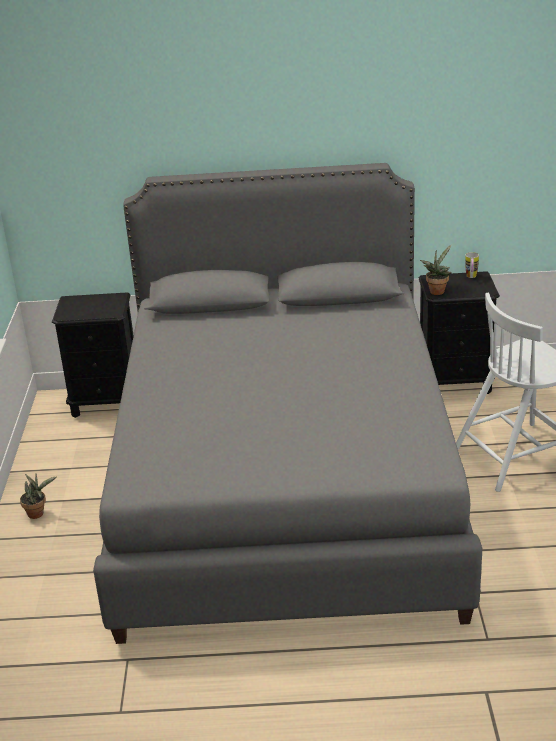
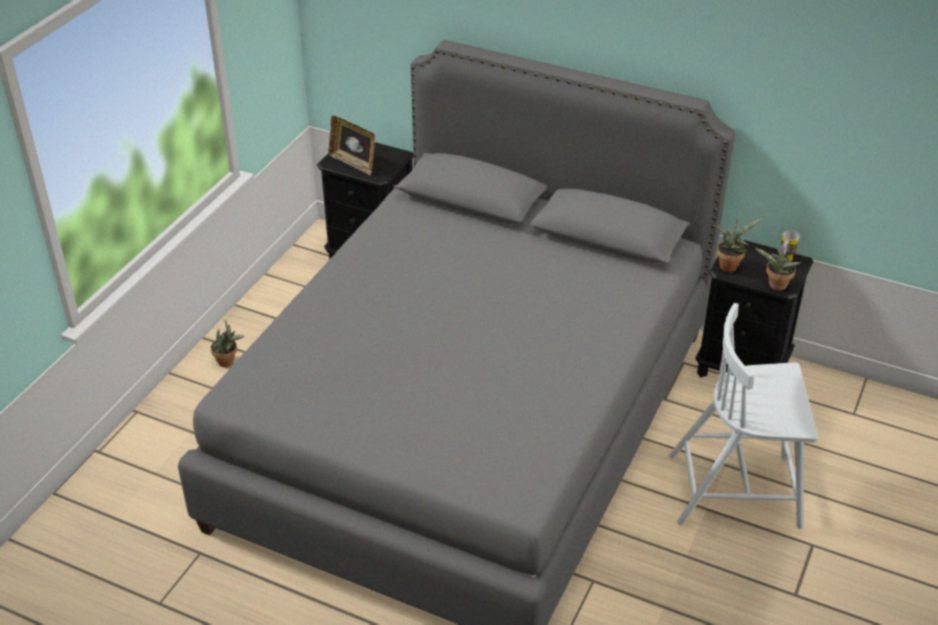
camera: 25 degrees right, 10 degrees up
none -> picture frame [328,116,375,175]
none -> potted plant [754,247,801,291]

